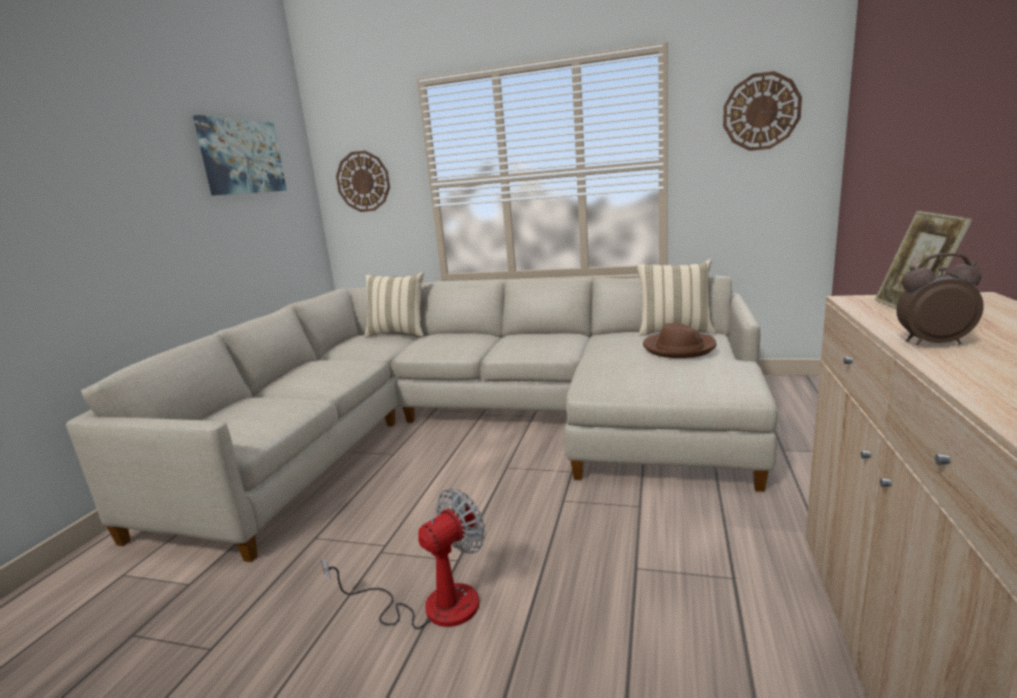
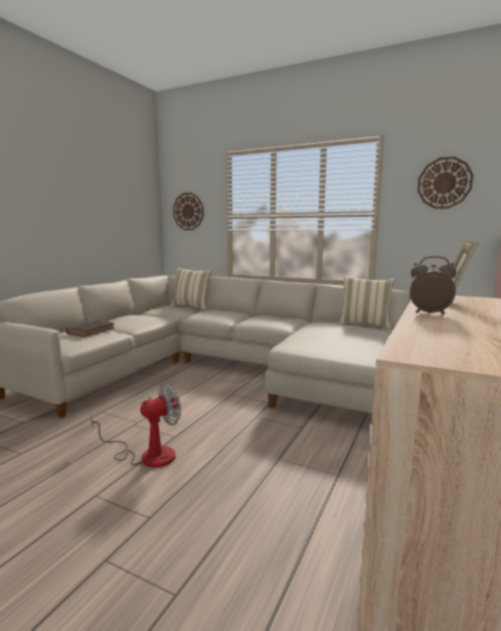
camera: 10 degrees right, 5 degrees down
picture [193,115,287,196] -> none
brown hat [643,323,717,358] -> none
none -> brown book [66,320,115,337]

